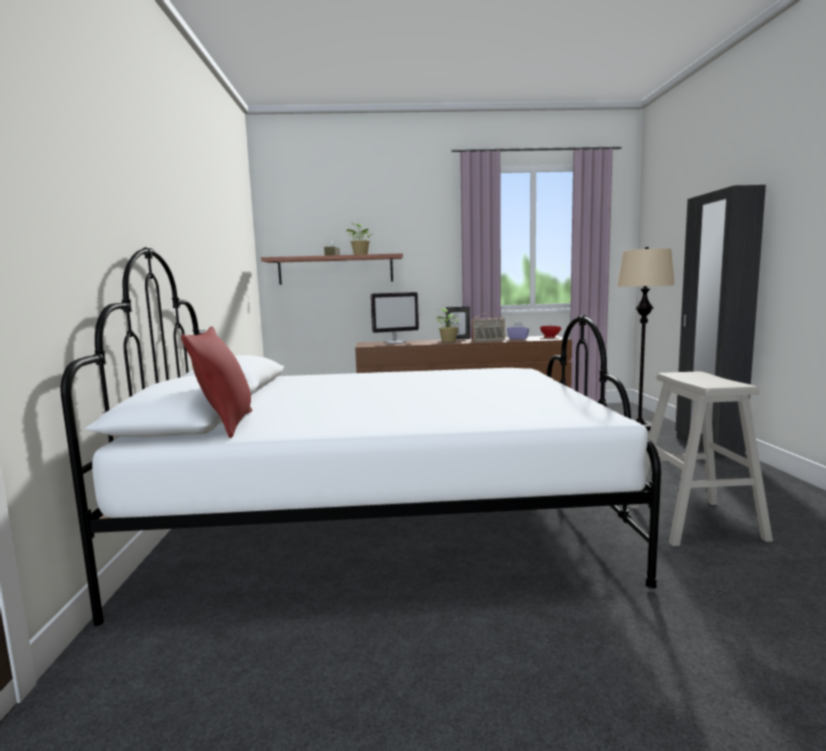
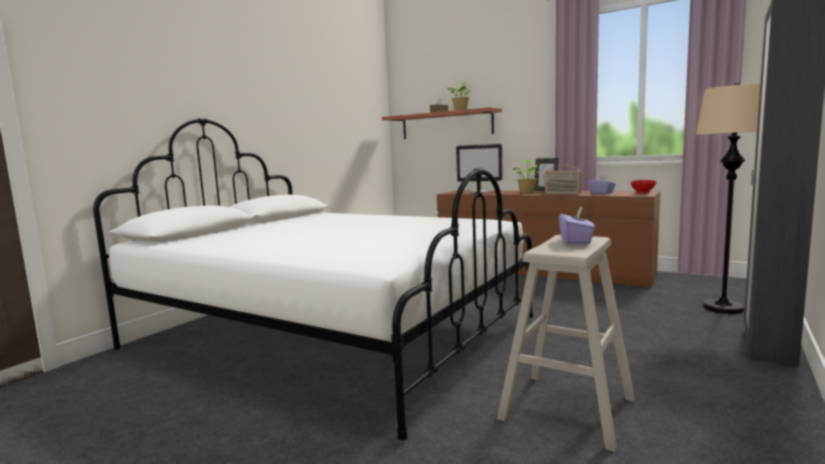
camera: 35 degrees right, 0 degrees up
red pillow [181,326,252,438] -> none
none -> purple tissue box [559,207,595,245]

